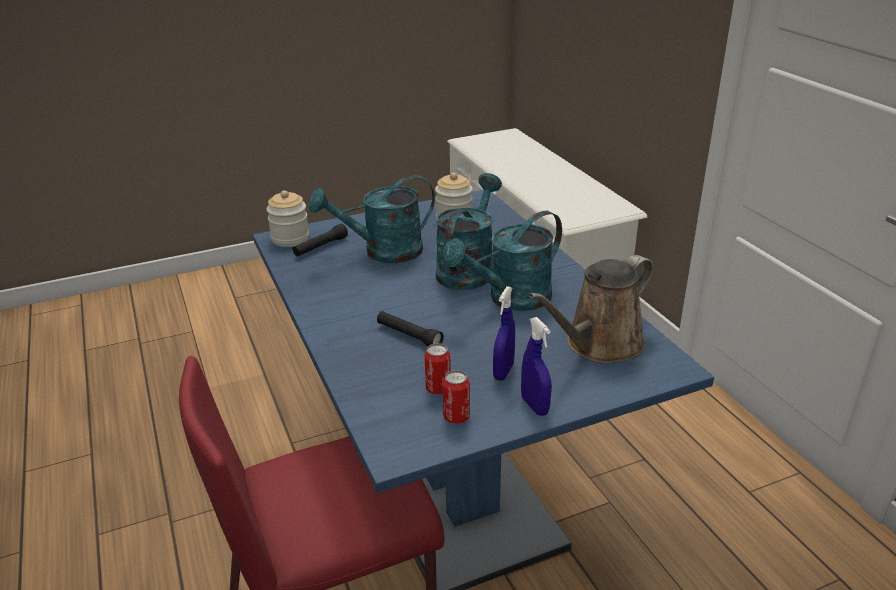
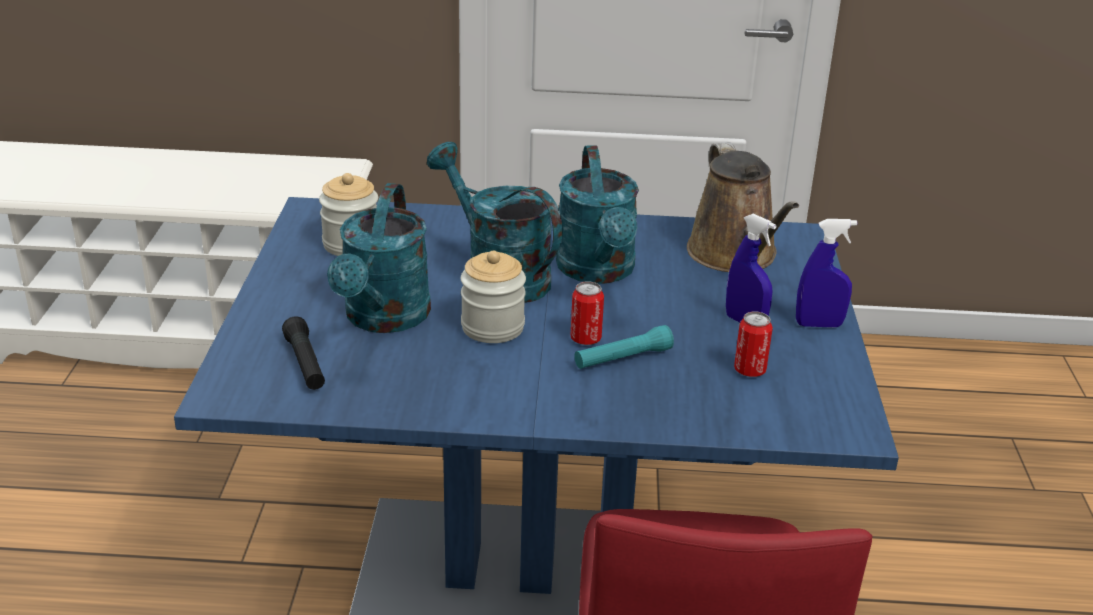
camera: 65 degrees left, 0 degrees up
jar [266,190,309,247] -> jar moved to [461,251,526,343]
black flashlight [377,311,444,346] -> turquoise flashlight [574,325,674,369]
can [442,370,470,424] -> can moved to [571,281,604,345]

